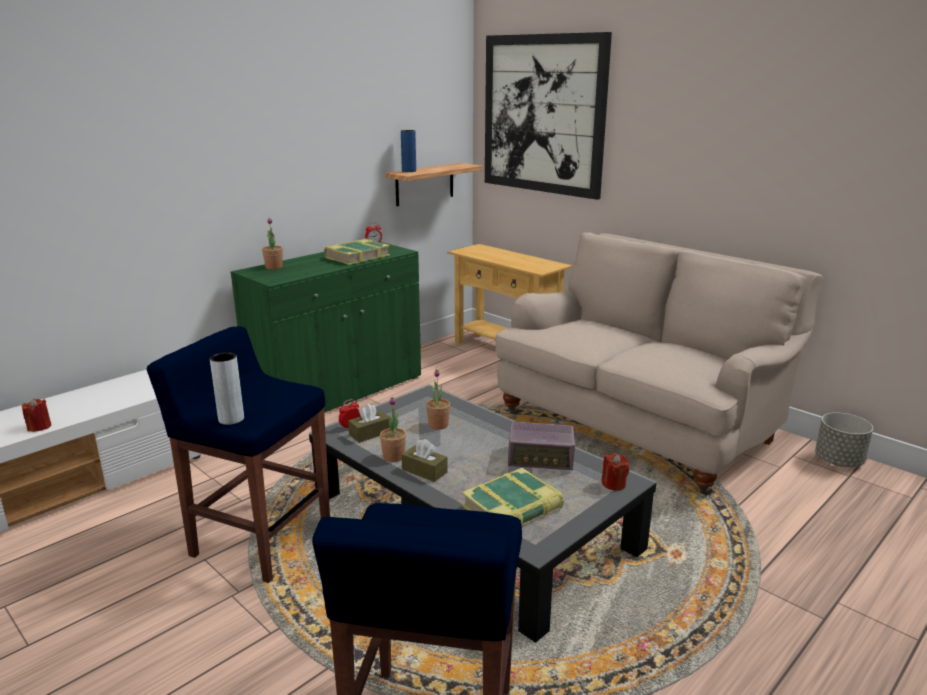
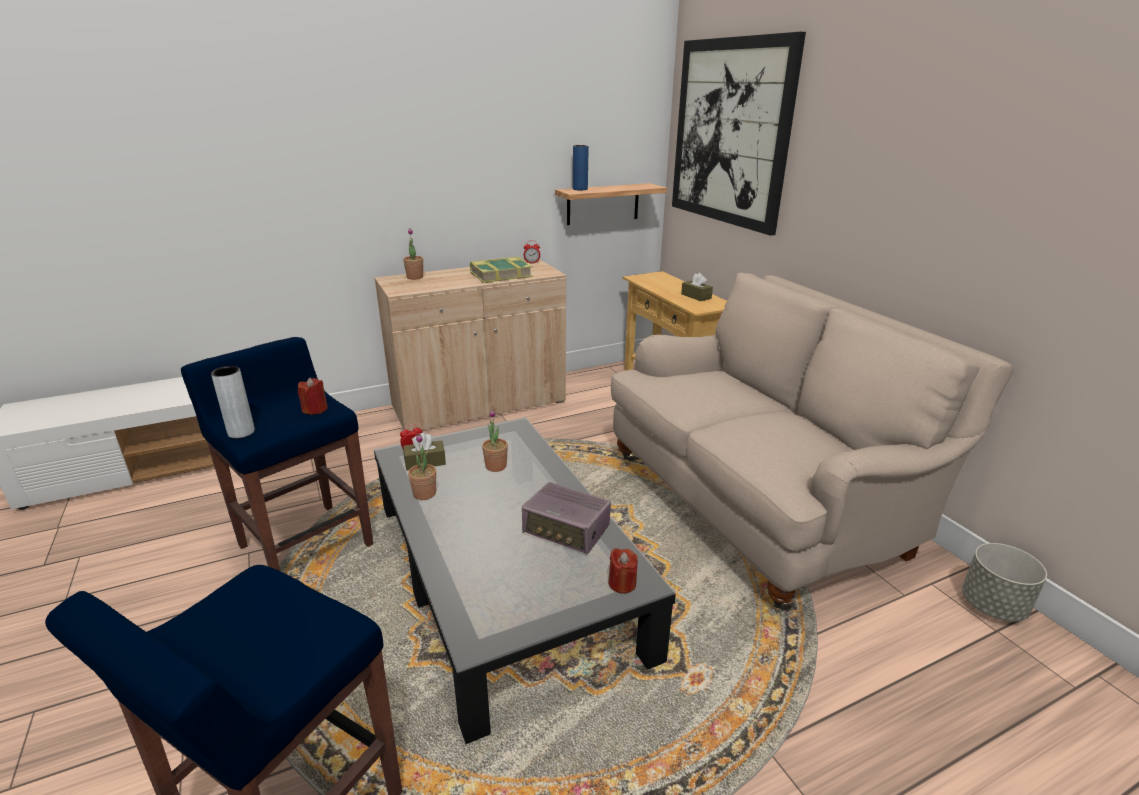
camera: 20 degrees right, 5 degrees up
red candle [22,398,51,432] -> red candle moved to [298,377,328,415]
green cabinet [231,242,421,413] -> beige cabinet [375,259,566,431]
brown tissue box [401,439,448,482] -> brown tissue box moved to [681,273,713,301]
book [462,468,564,525] -> none

